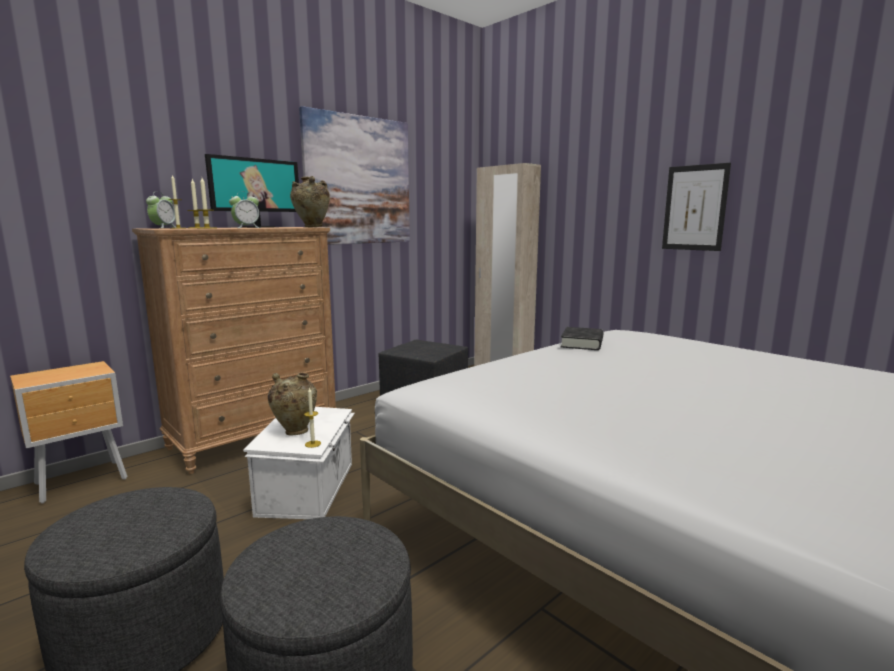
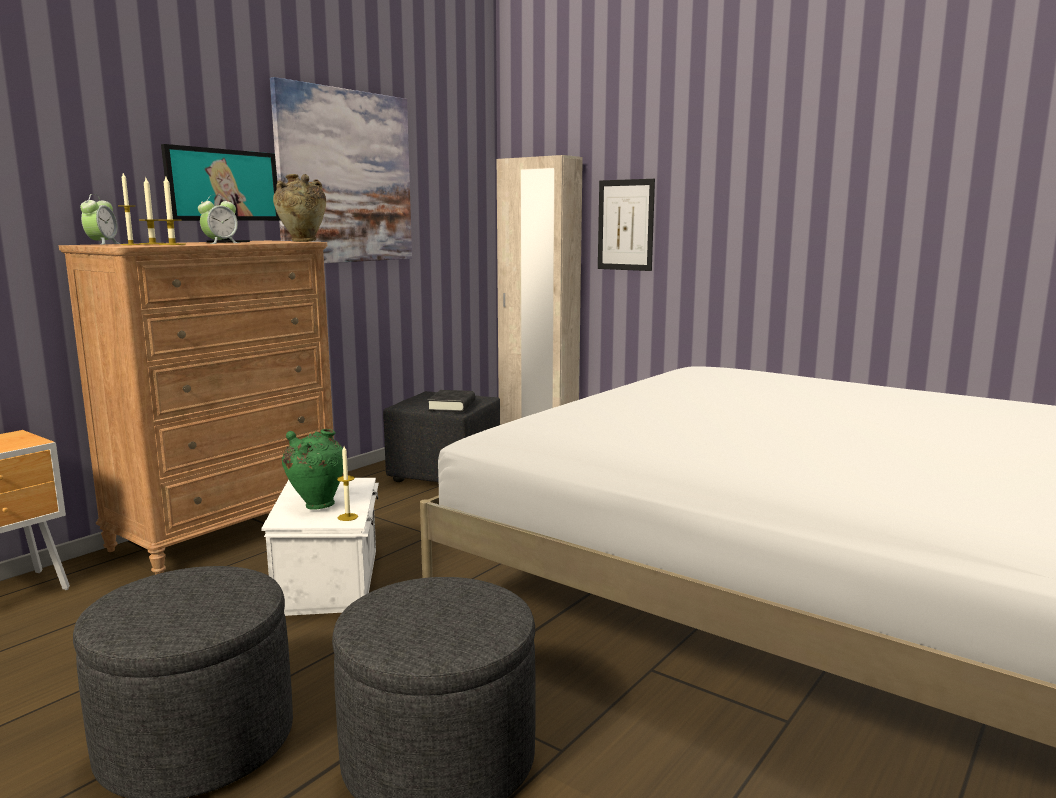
camera: 10 degrees left, 0 degrees up
beige vase [268,373,317,436] -> green vase [282,429,343,510]
black book [561,327,603,350] -> black book moved to [428,390,475,412]
picture [662,163,731,251] -> picture moved to [598,179,655,271]

